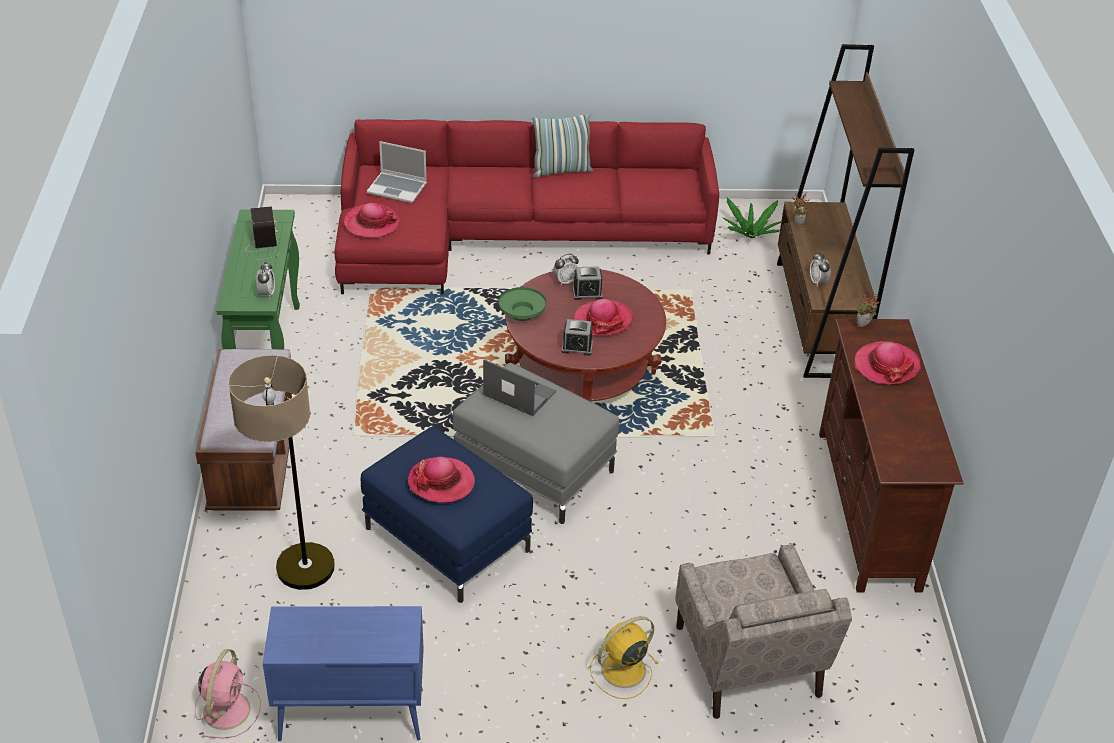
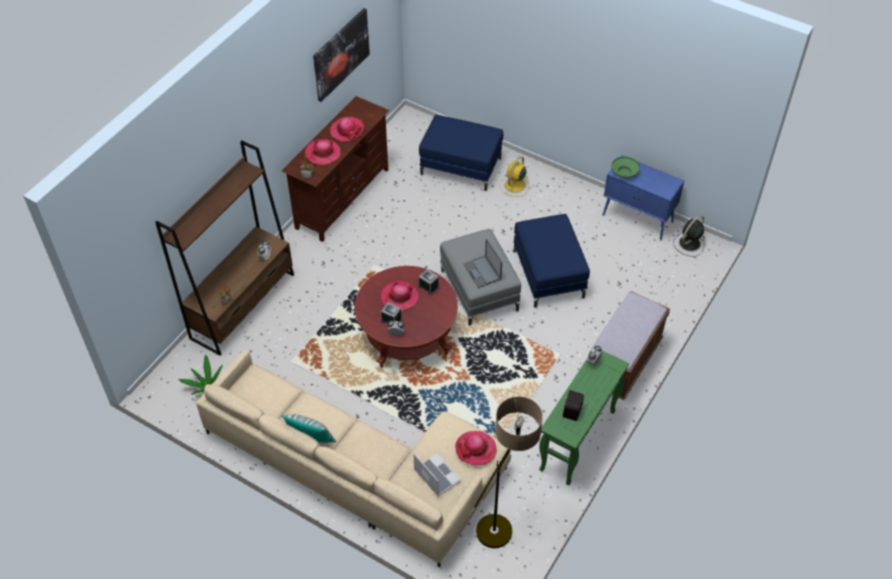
camera: 145 degrees left, 10 degrees up
pink fan [195,649,261,738] -> black fan [673,215,705,257]
floor lamp [228,355,335,590] -> floor lamp moved to [469,396,543,548]
red sofa [334,119,719,294] -> beige sofa [196,350,511,568]
hat [408,457,475,503] -> hat moved to [330,117,365,142]
green bowl [499,287,546,321] -> green bowl moved to [611,157,640,178]
yellow fan [590,616,659,699] -> yellow fan turned 120 degrees clockwise [500,156,529,197]
beige armchair [675,545,852,719] -> blue ottoman [419,115,503,191]
none -> picture [313,8,370,102]

